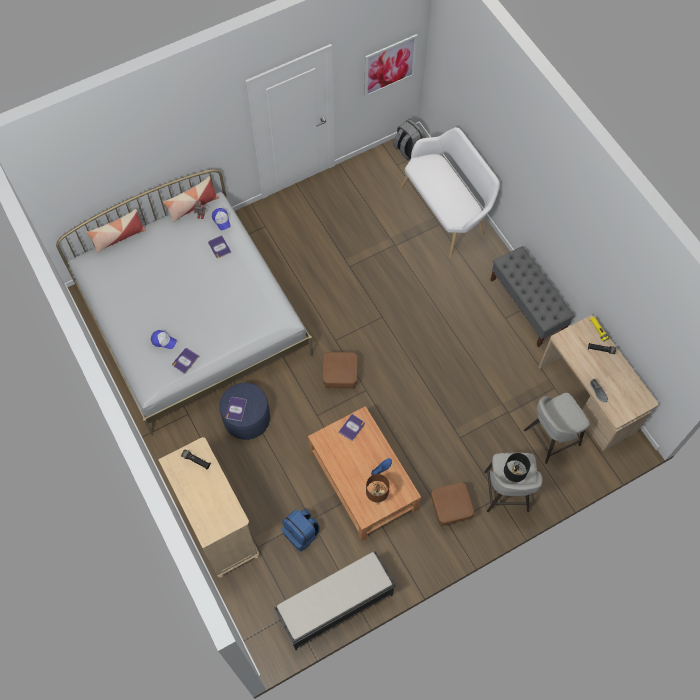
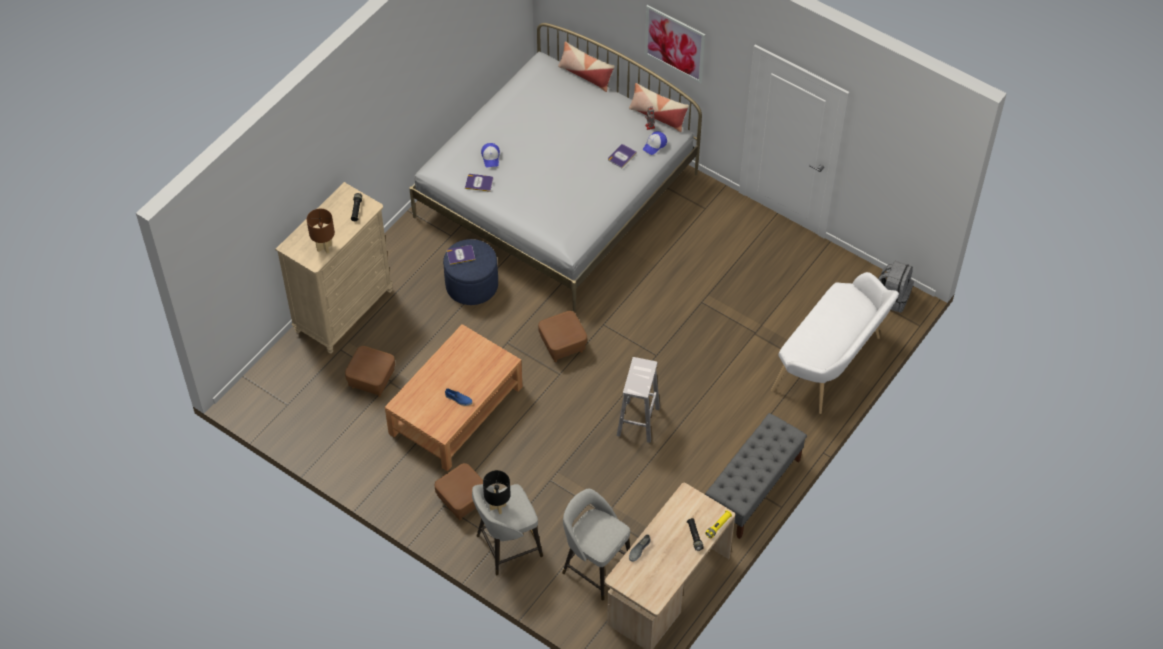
camera: 65 degrees right, 10 degrees down
black bench [274,551,396,650] -> none
blue backpack [281,509,320,552] -> brown ottoman [345,346,395,397]
book [338,414,365,441] -> none
picture [364,34,418,97] -> picture moved to [645,5,706,83]
brown table lamp [366,474,390,505] -> brown table lamp moved to [307,209,335,254]
none -> white stool [617,357,660,443]

